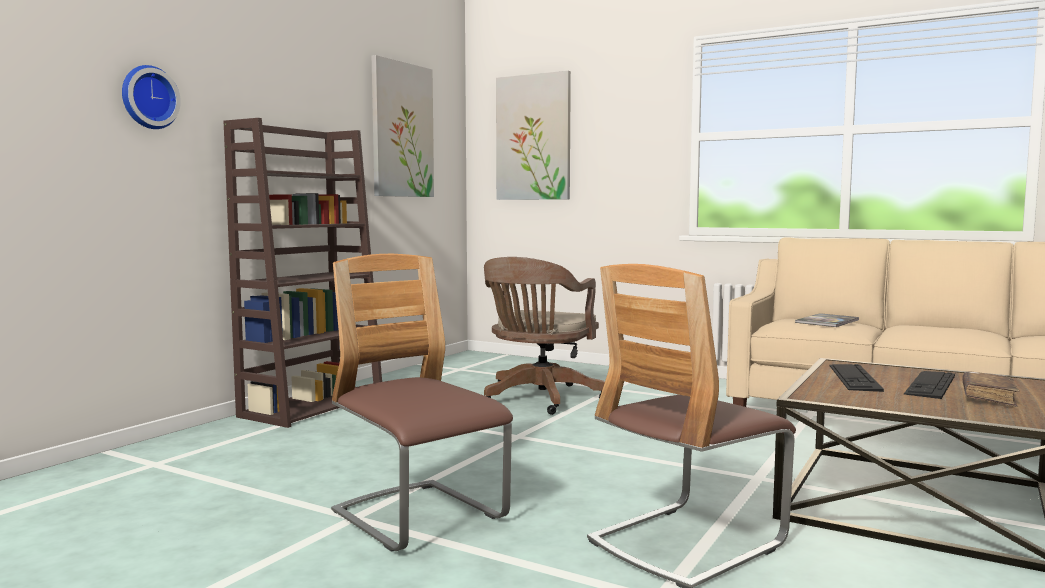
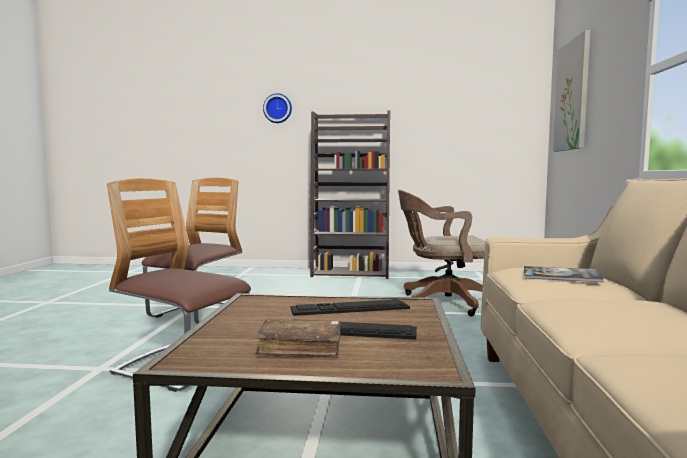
camera: 65 degrees right, 0 degrees up
picture [371,55,434,197] -> none

